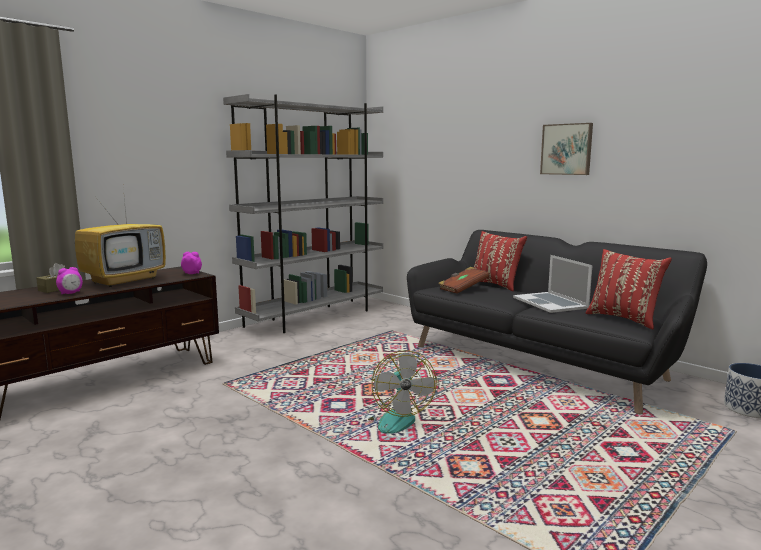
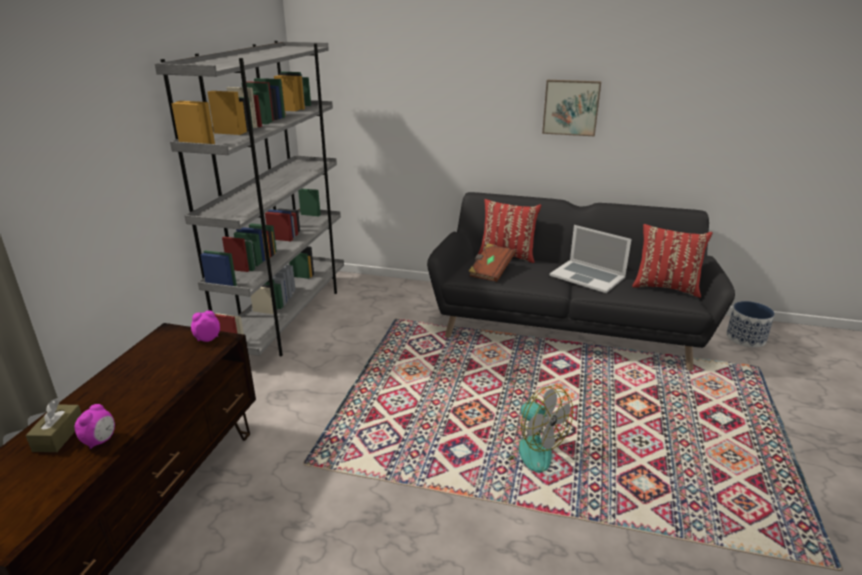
camera: 30 degrees left, 15 degrees up
television [75,188,166,287] -> none

